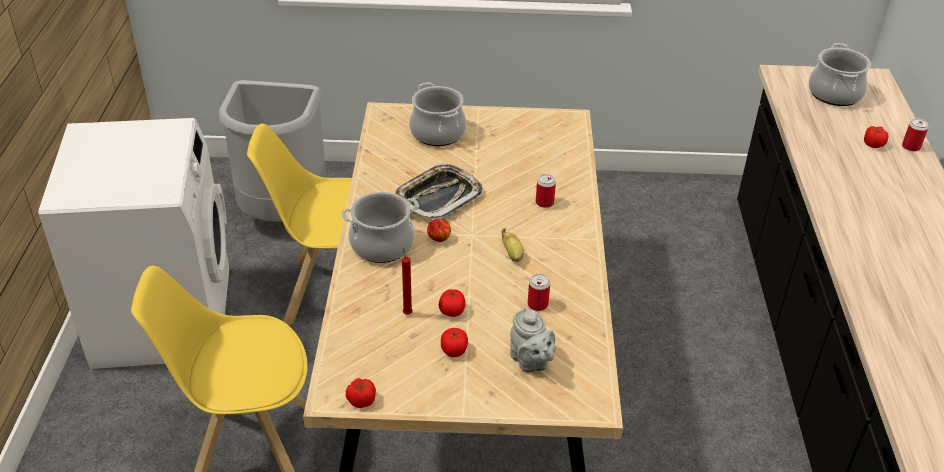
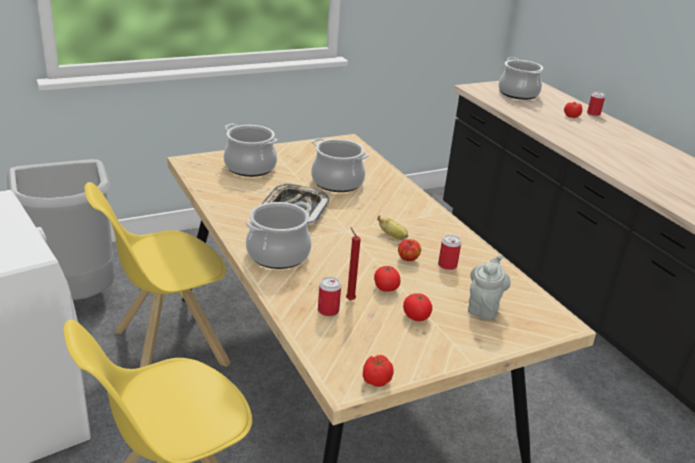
camera: 30 degrees left, 10 degrees down
apple [427,219,451,242] -> apple moved to [398,239,421,261]
grey teapot [510,307,556,372] -> grey teapot turned 105 degrees counterclockwise [468,254,510,320]
can [536,174,556,208] -> can moved to [318,277,341,317]
none -> cooking pot [311,138,369,192]

